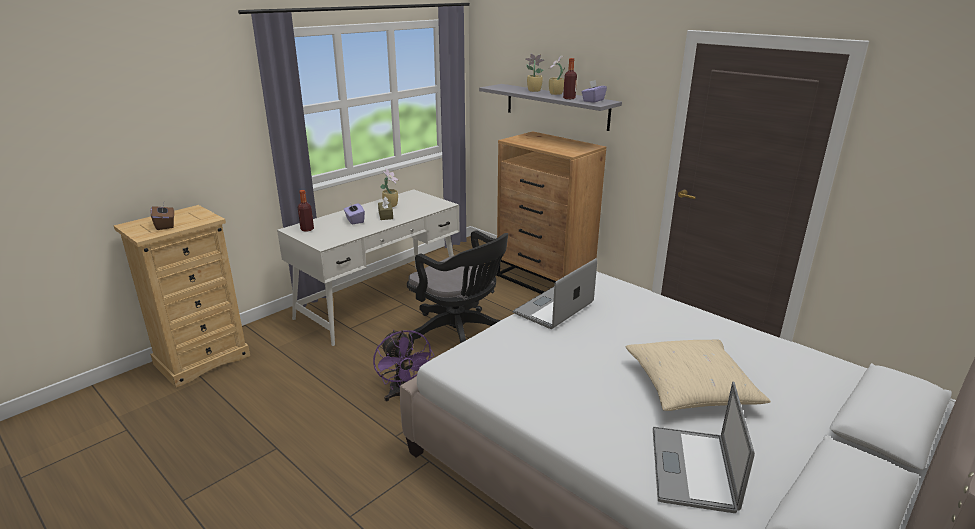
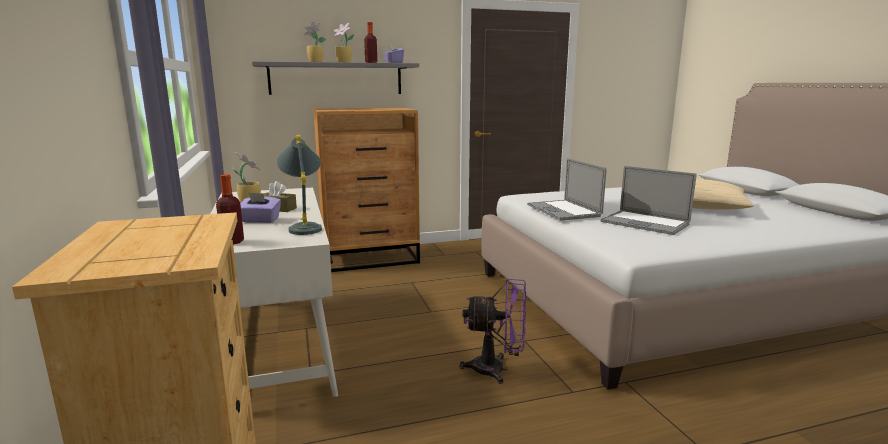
camera: 60 degrees left, 10 degrees down
brown tissue box [151,203,174,230] -> none
black office chair [407,230,508,344] -> none
laptop [653,382,755,513] -> laptop moved to [601,166,696,235]
none -> grey table lamp [276,135,322,235]

